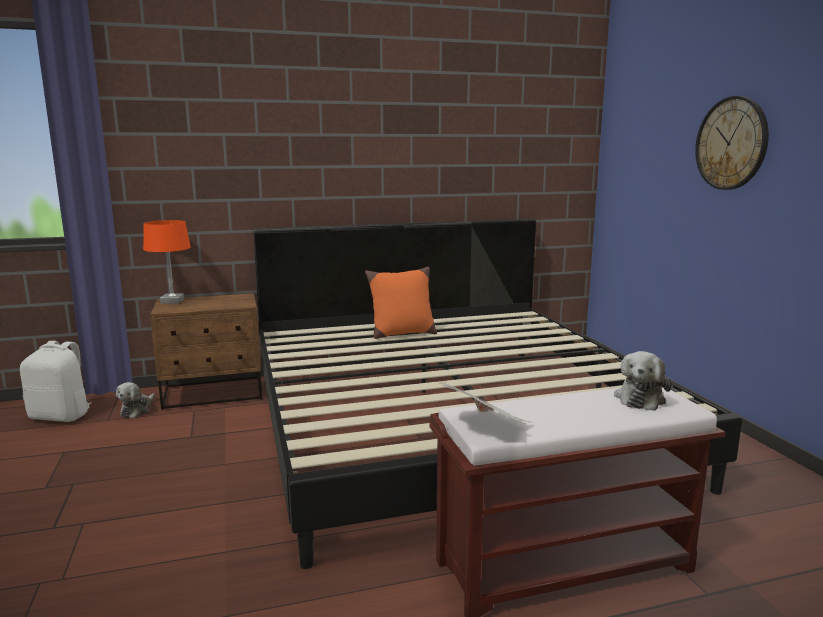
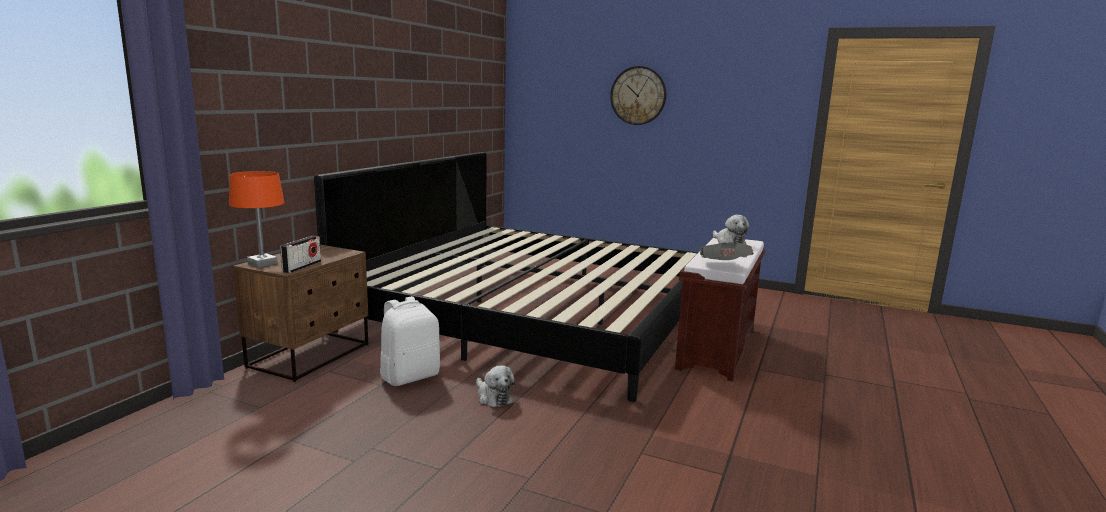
camera: 50 degrees left, 0 degrees up
white backpack [20,341,92,422] -> white backpack moved to [380,296,440,386]
plush toy [116,382,155,418] -> plush toy moved to [476,365,515,407]
orange pillow [365,267,437,339] -> none
none -> radio [280,236,321,273]

